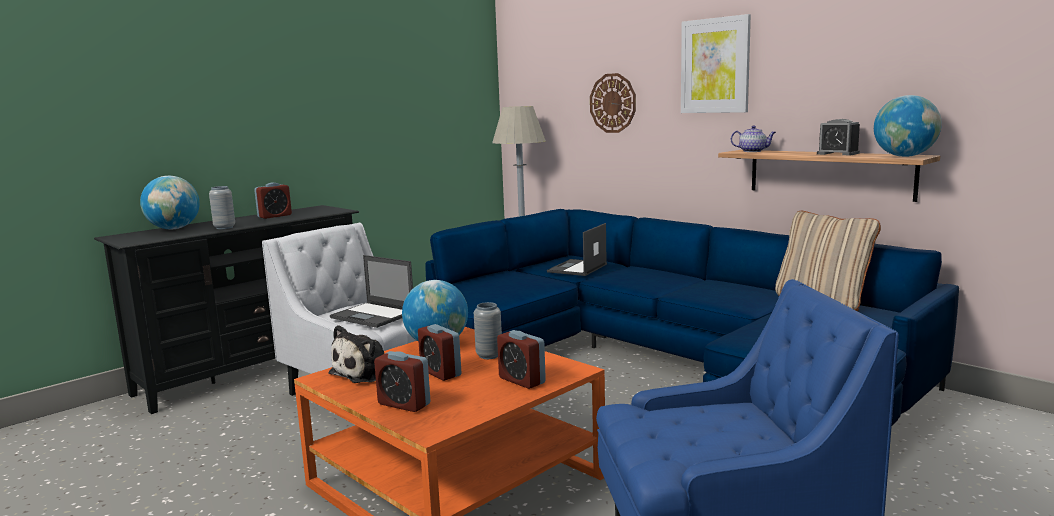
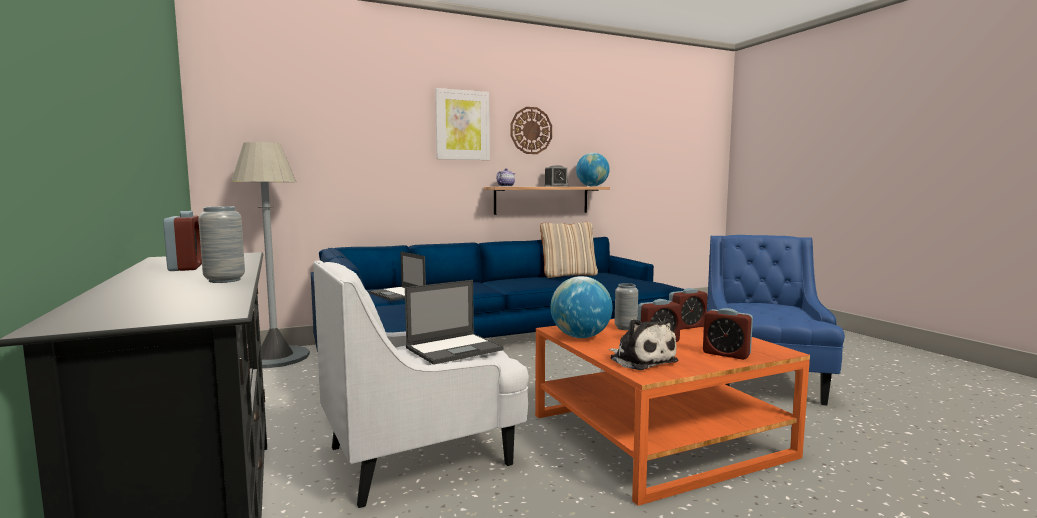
camera: 70 degrees left, 5 degrees down
globe [140,176,200,229] -> none
alarm clock [374,351,430,412] -> alarm clock turned 75 degrees clockwise [703,308,753,360]
wall clock [590,73,636,133] -> wall clock moved to [510,107,552,154]

